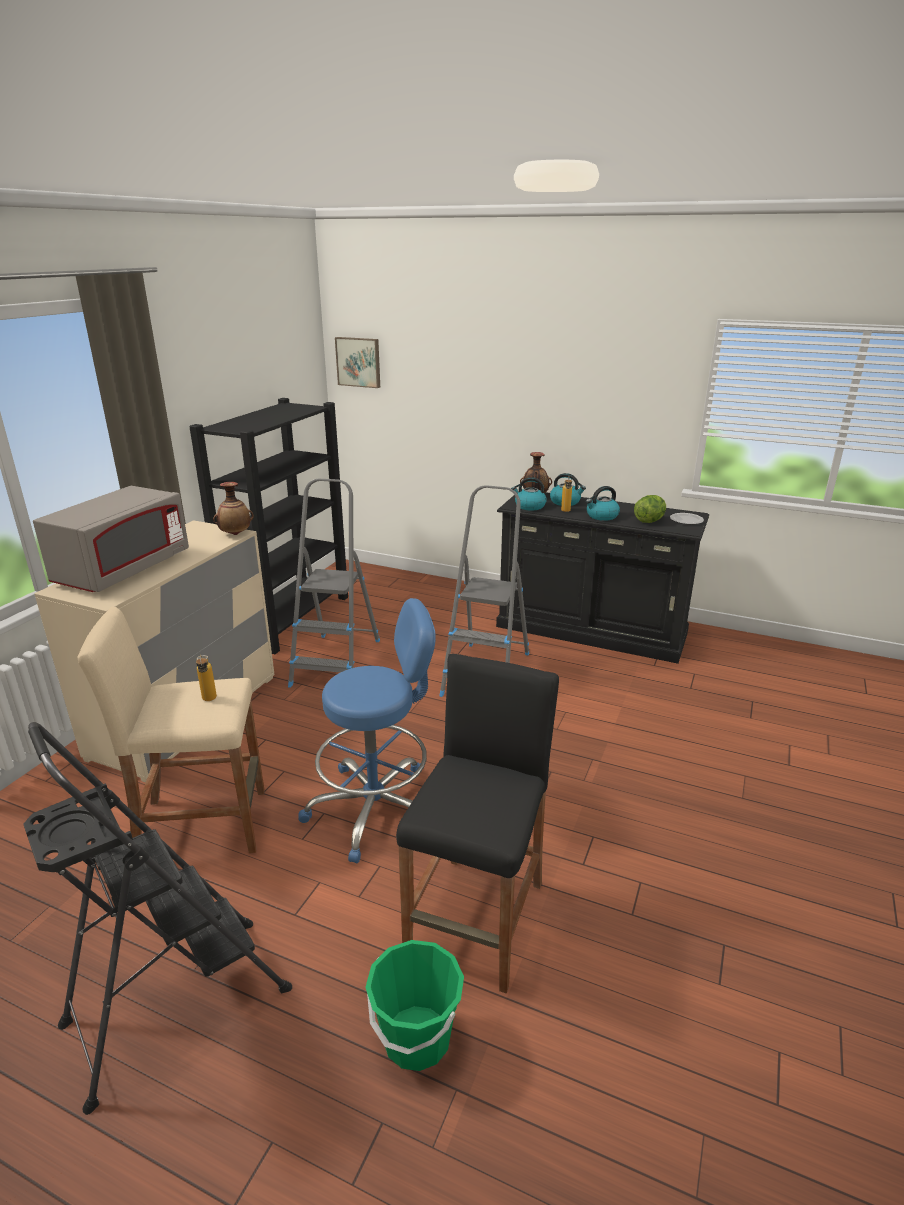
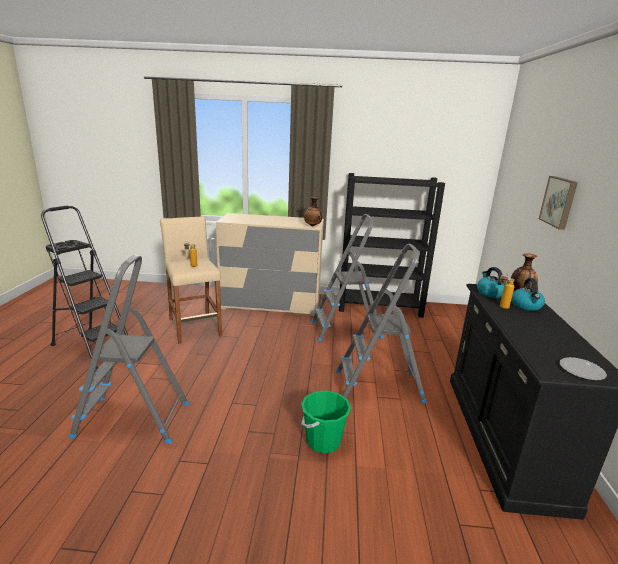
camera: 70 degrees right, 5 degrees down
grey microwave [33,486,189,592] -> none
blue stool [299,598,436,863] -> none
picture [335,337,380,388] -> picture moved to [539,176,578,230]
green bucket [365,940,464,1071] -> green bucket moved to [301,391,351,453]
black stool [396,653,559,994] -> grey step ladder [69,254,189,444]
kettle [586,486,620,521] -> none
lettuce [634,495,666,523] -> none

